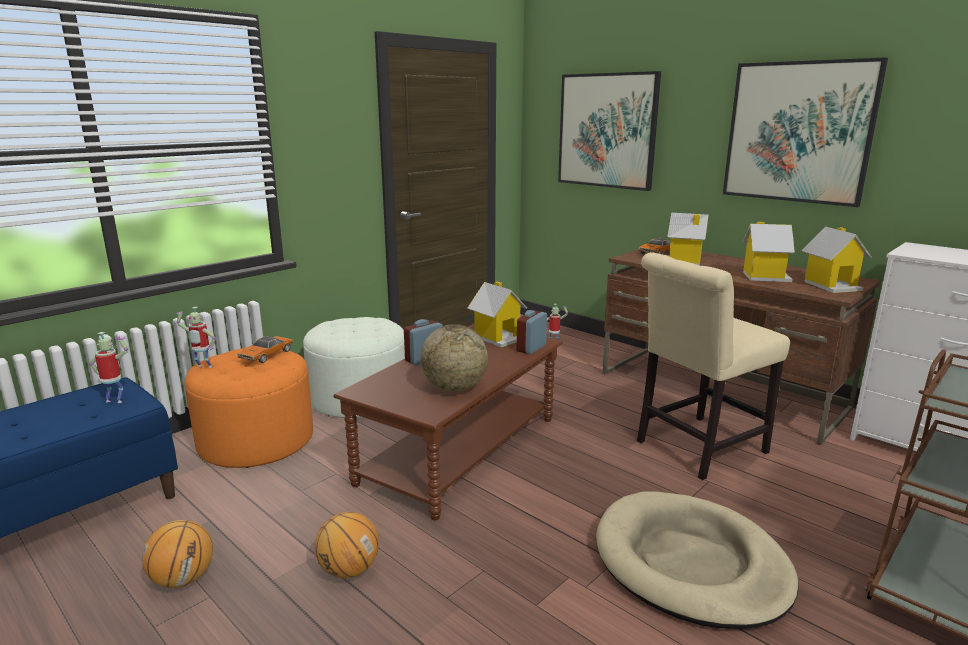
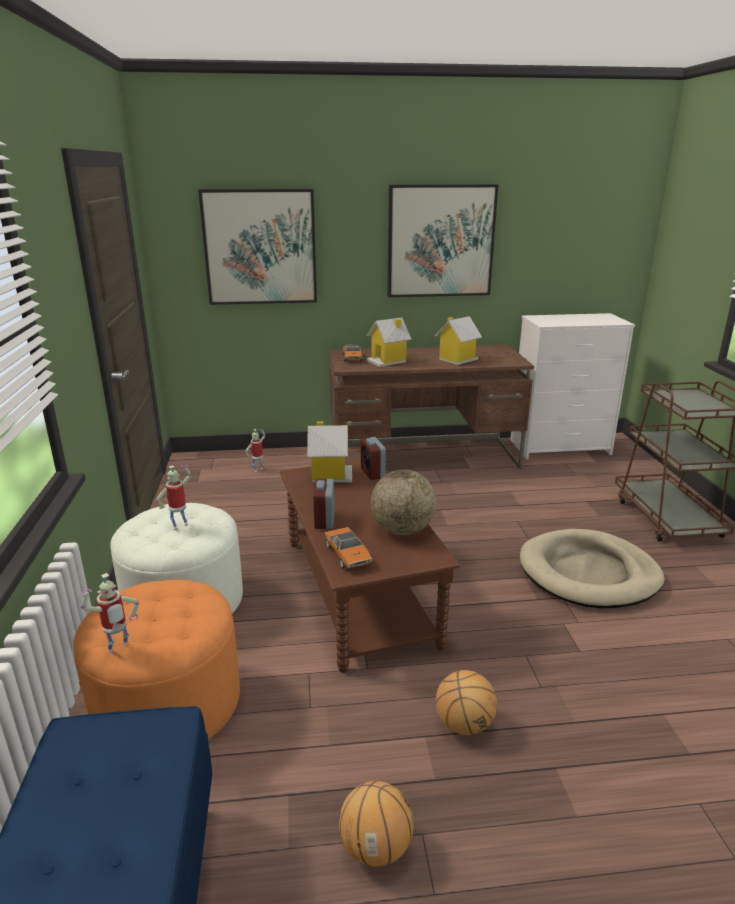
camera: 50 degrees left, 5 degrees up
toy robot [90,332,128,403] -> toy robot moved to [156,465,191,530]
toy car [237,336,293,363] -> toy car moved to [324,527,373,569]
beige chair [637,252,790,480] -> none
toy house [802,227,872,293] -> none

